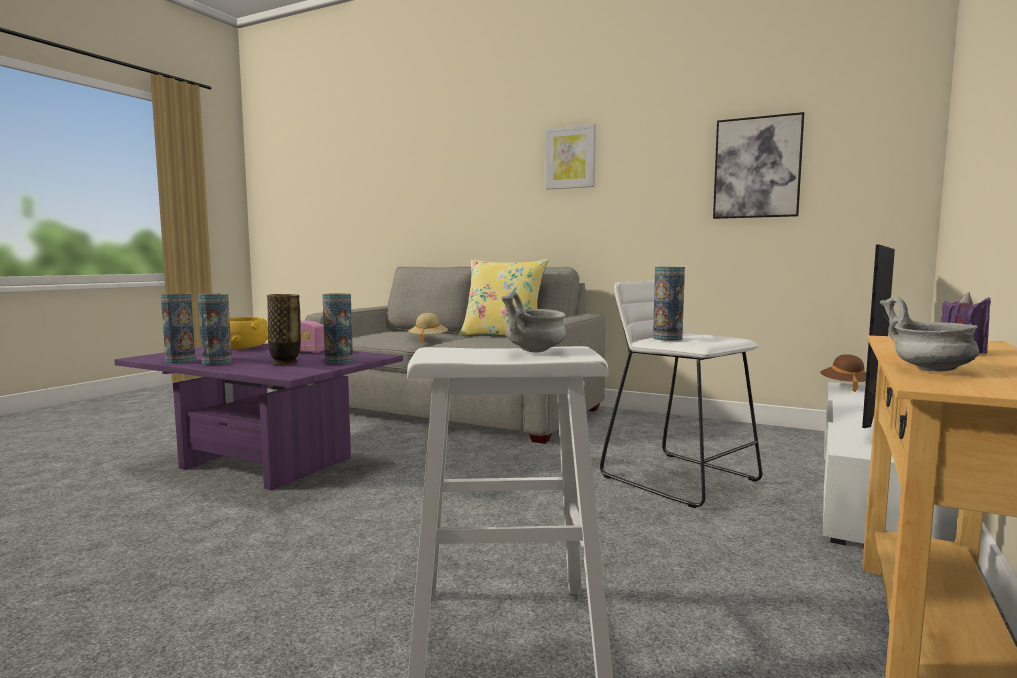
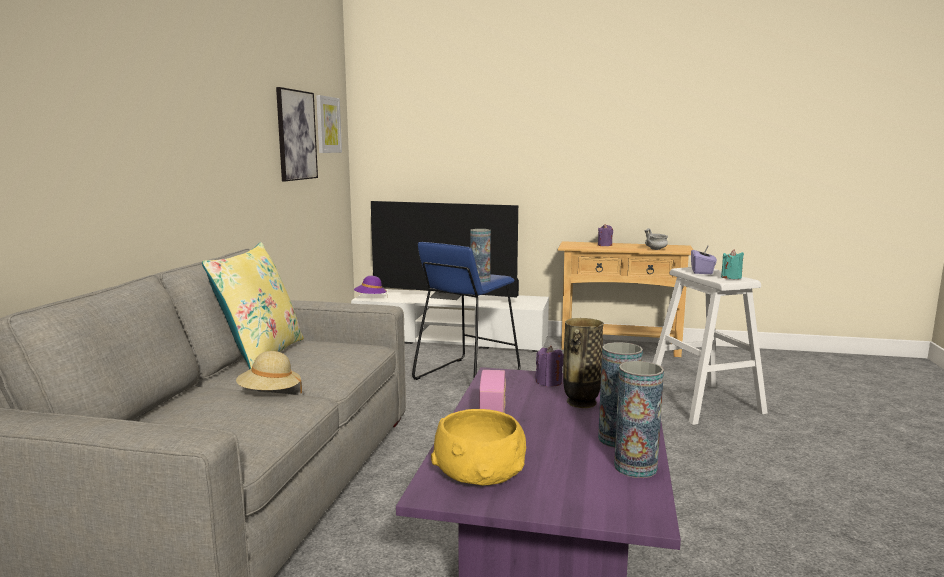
camera: 105 degrees left, 5 degrees up
vase [322,293,353,364] -> purple candle [535,346,564,387]
grey bowl [502,291,566,352] -> purple tissue box [691,246,717,274]
picture [545,124,596,189] -> picture moved to [316,95,342,153]
white stool [600,280,763,508] -> blue stool [412,242,520,380]
brown hat [820,354,866,392] -> purple hat [354,276,387,294]
none -> turquoise candle [721,249,744,279]

